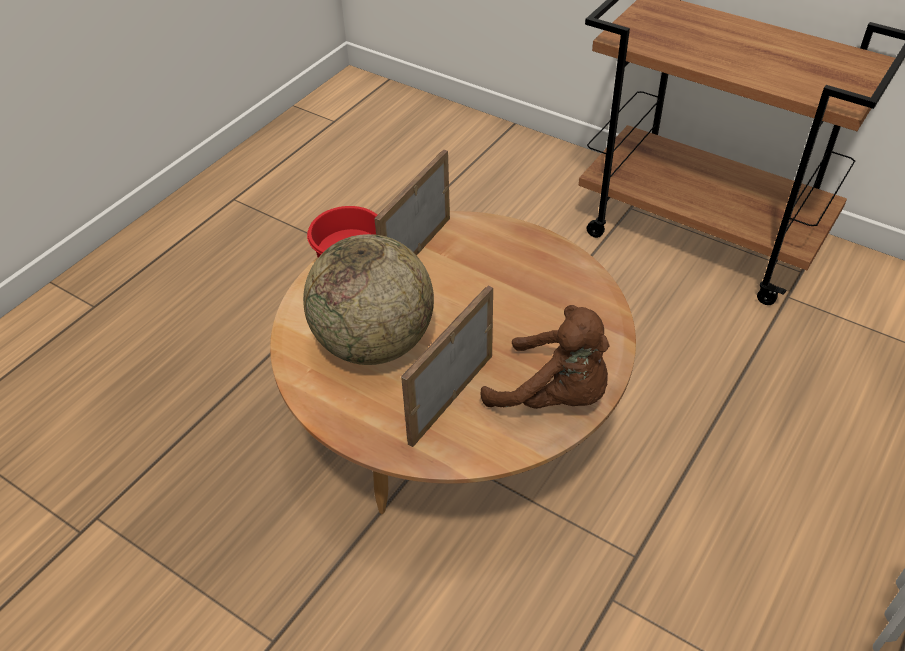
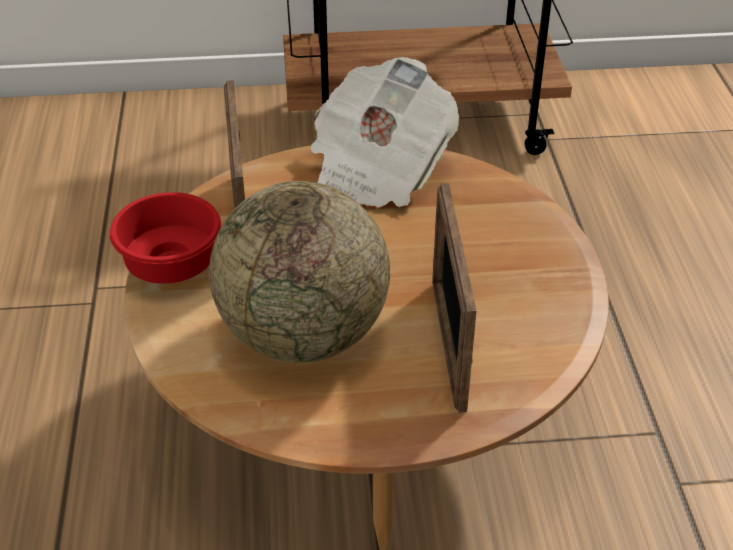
camera: 40 degrees left, 5 degrees down
brown plush toy [481,305,609,409] -> none
none -> newspaper [310,57,459,207]

